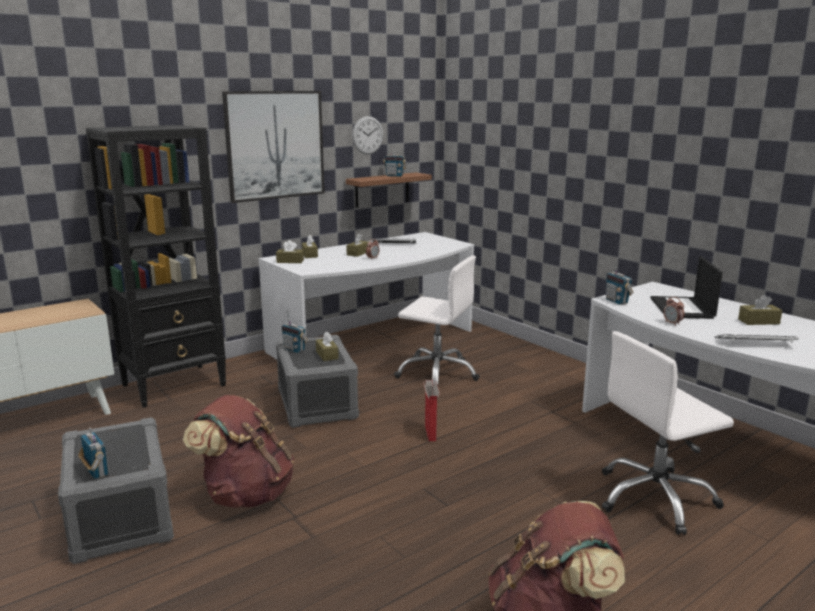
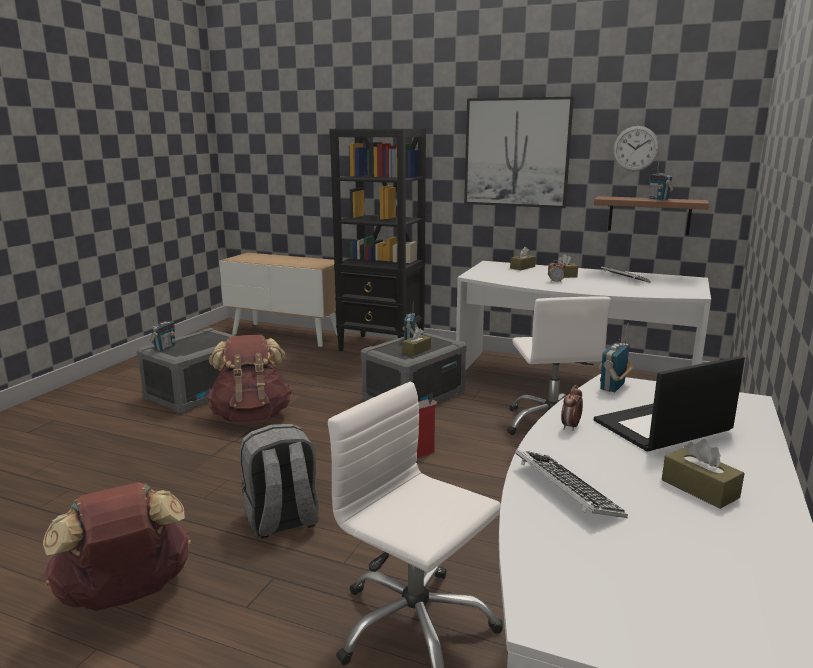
camera: 60 degrees right, 0 degrees up
brown tissue box [276,240,304,263] -> none
none -> grey backpack [240,424,319,539]

